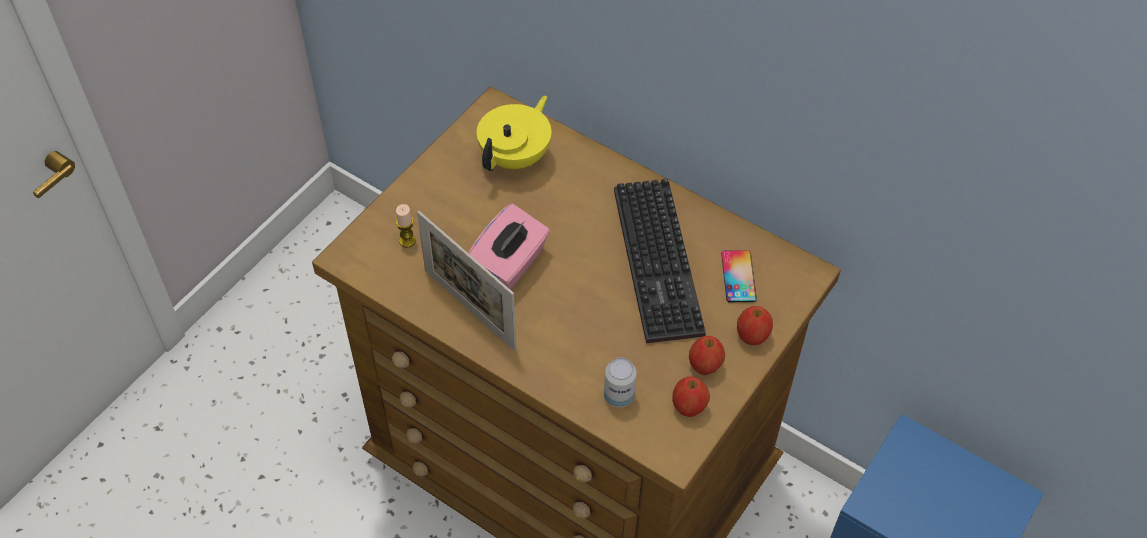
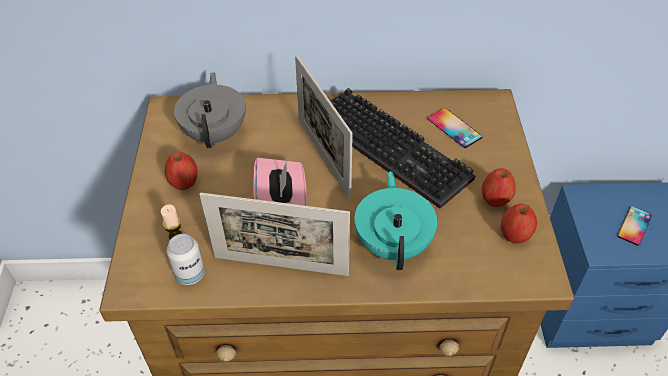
camera: 35 degrees left, 5 degrees down
yellow teapot [477,95,551,171] -> grey teapot [174,72,246,148]
can [604,358,636,407] -> can moved to [167,234,205,285]
apple [737,306,773,345] -> apple moved to [165,152,197,190]
none -> picture frame [295,55,353,199]
none -> turquoise teapot [355,171,437,270]
none -> phone [617,206,652,246]

